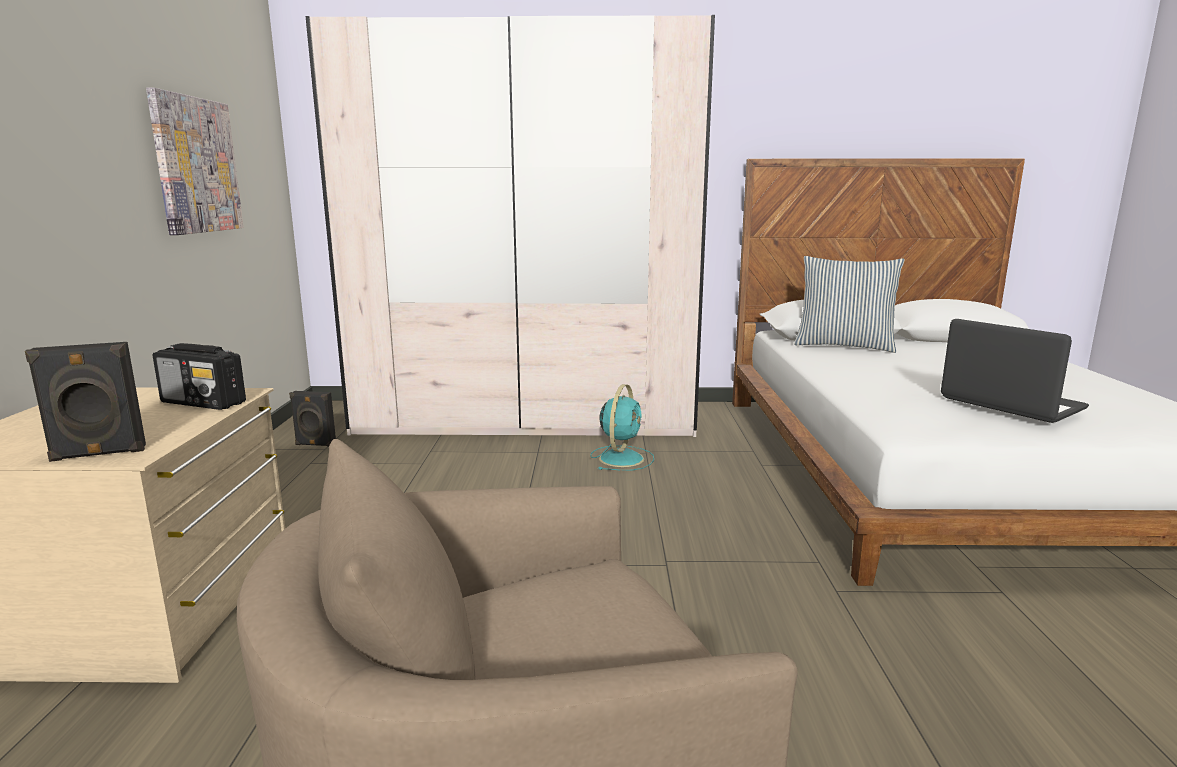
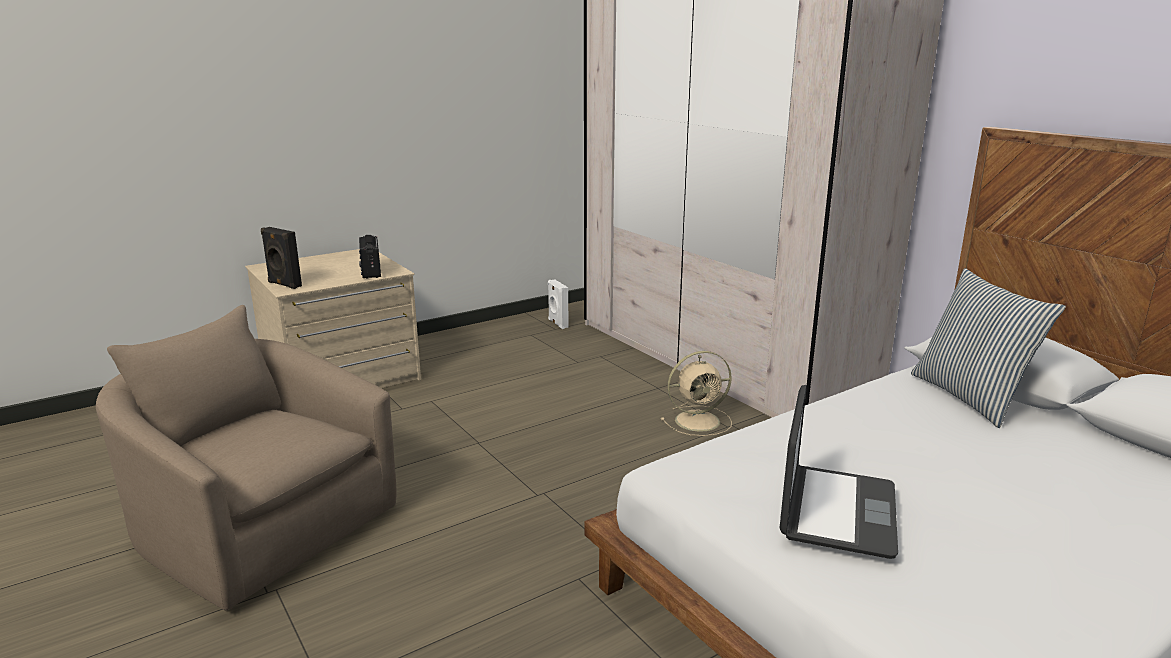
camera: 55 degrees right, 5 degrees up
picture [146,88,244,235] -> none
black speaker [289,391,336,447] -> white speaker [548,280,569,329]
turquoise fan [590,384,654,470] -> beige fan [661,351,732,436]

